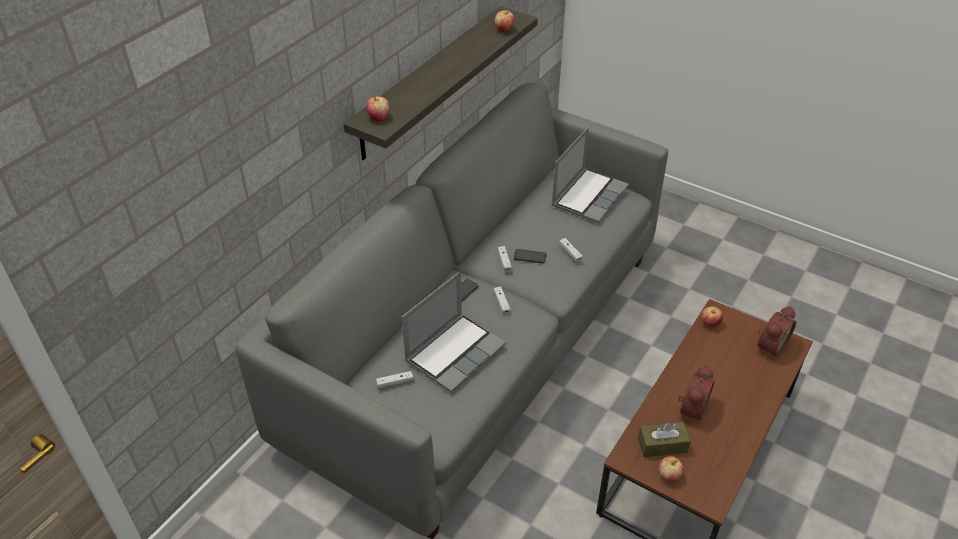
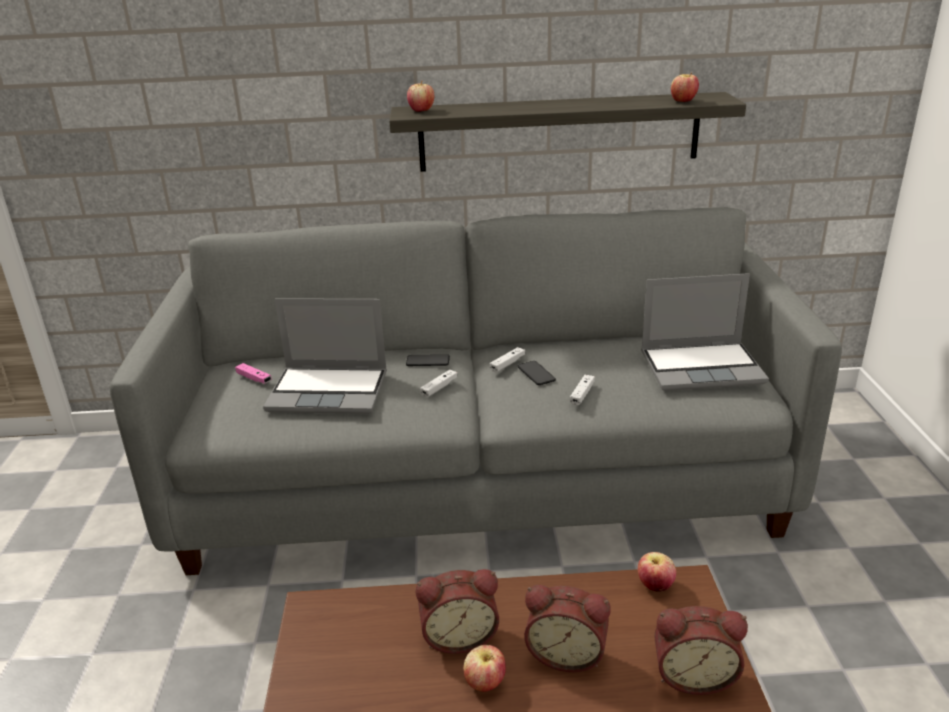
camera: 55 degrees right, 15 degrees down
white game controller [376,371,413,388] -> pink game controller [235,363,272,384]
brown tissue box [638,422,691,457] -> none
apple [659,456,684,482] -> apple moved to [463,645,506,692]
none -> alarm clock [524,585,610,672]

